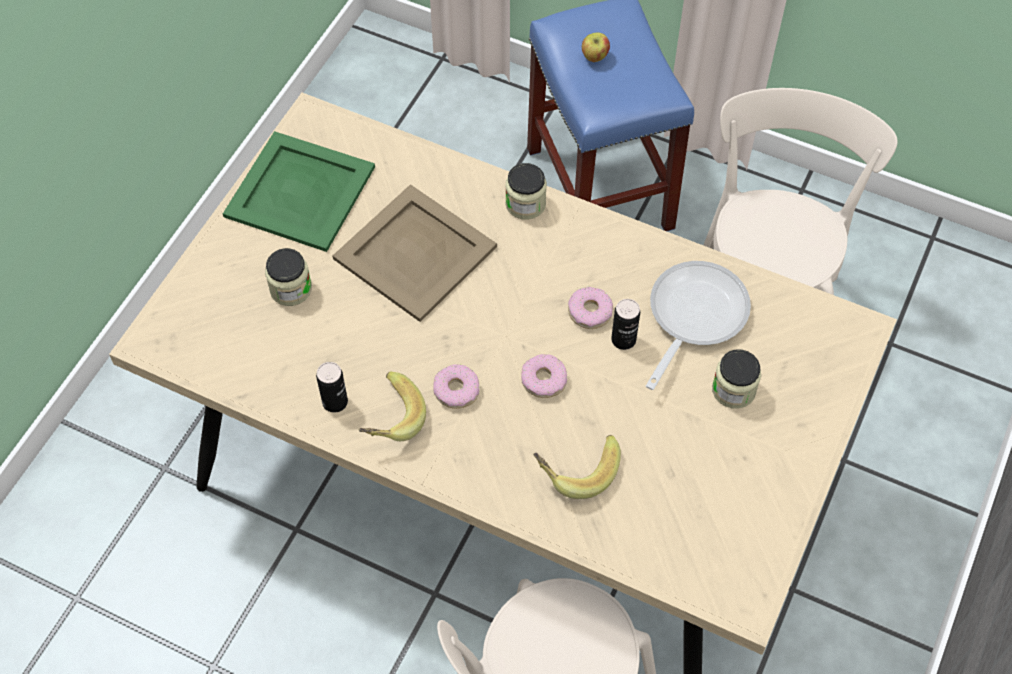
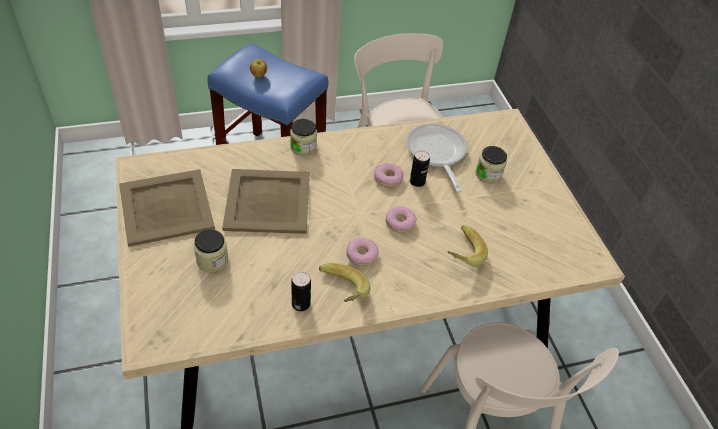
camera: 45 degrees left, 10 degrees down
green tray [223,131,375,252] -> beige tray [119,169,215,247]

